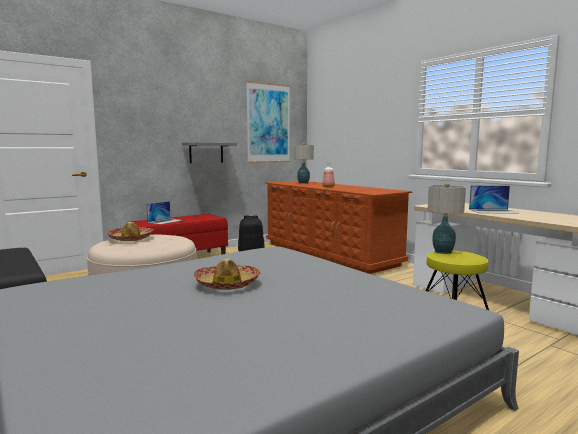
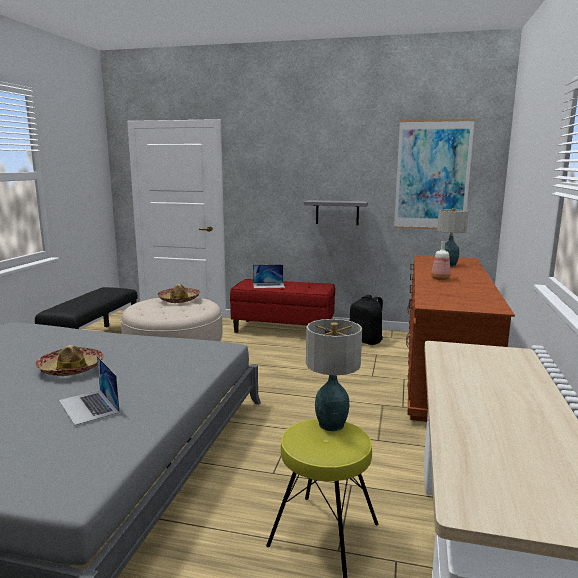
camera: 50 degrees right, 5 degrees up
laptop [469,186,520,214] -> laptop moved to [59,356,120,426]

